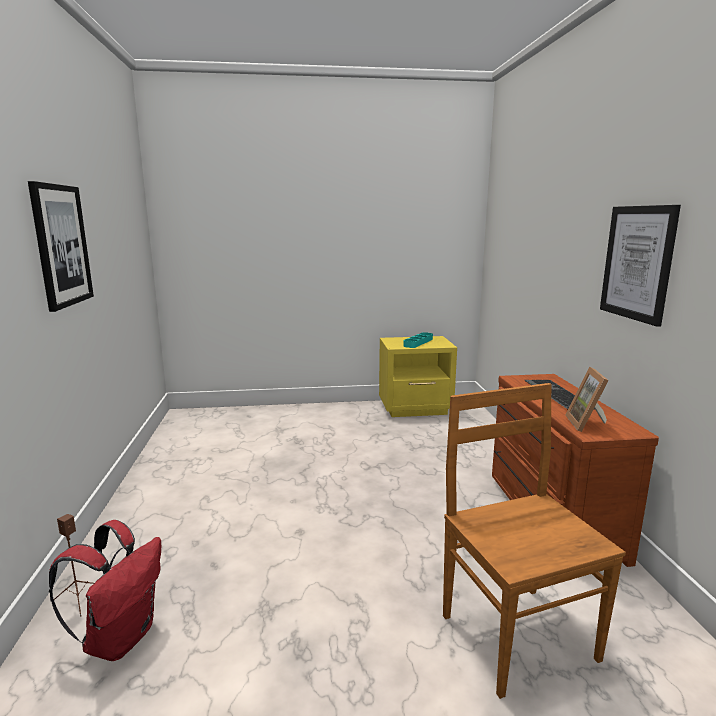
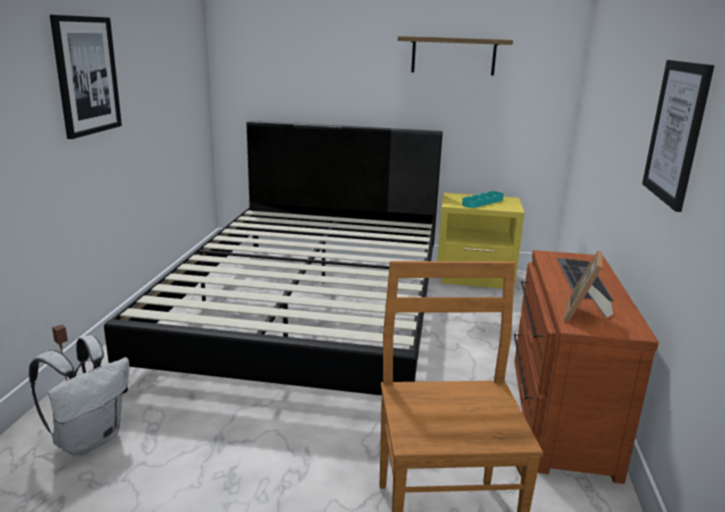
camera: 15 degrees right, 5 degrees up
red backpack [49,520,161,661] -> white backpack [29,335,129,456]
none -> black bed [104,121,443,395]
none -> shelf [398,36,513,76]

